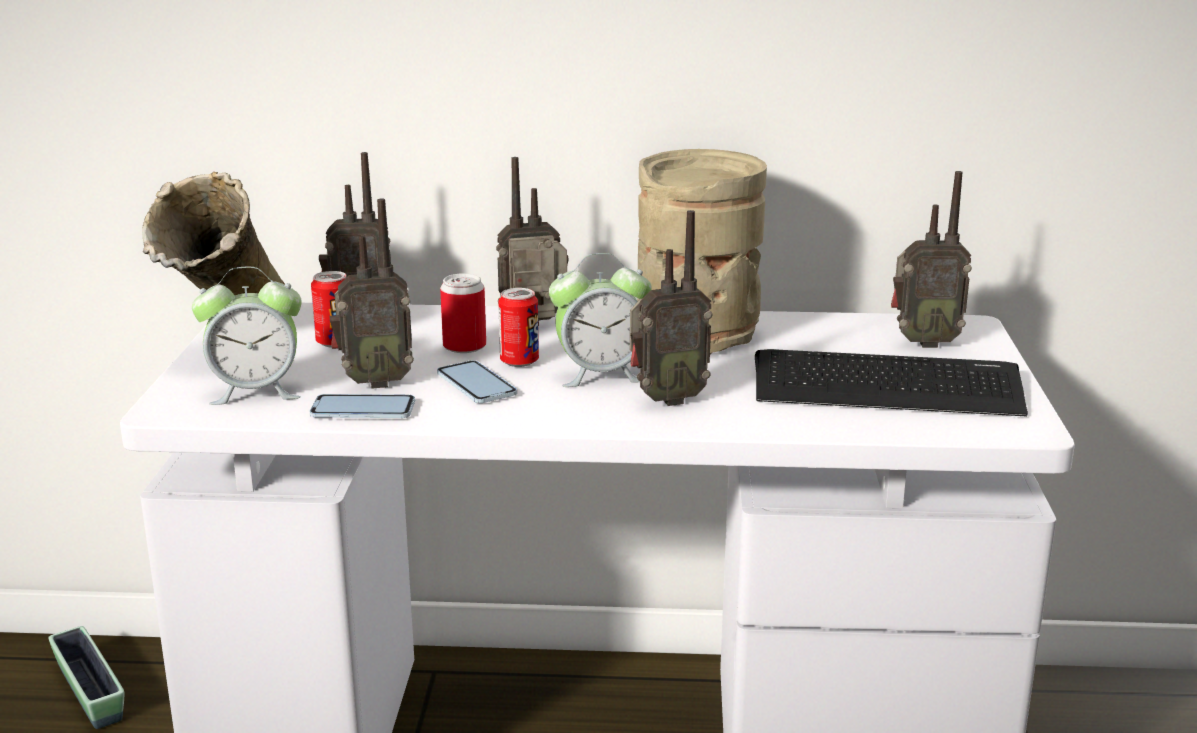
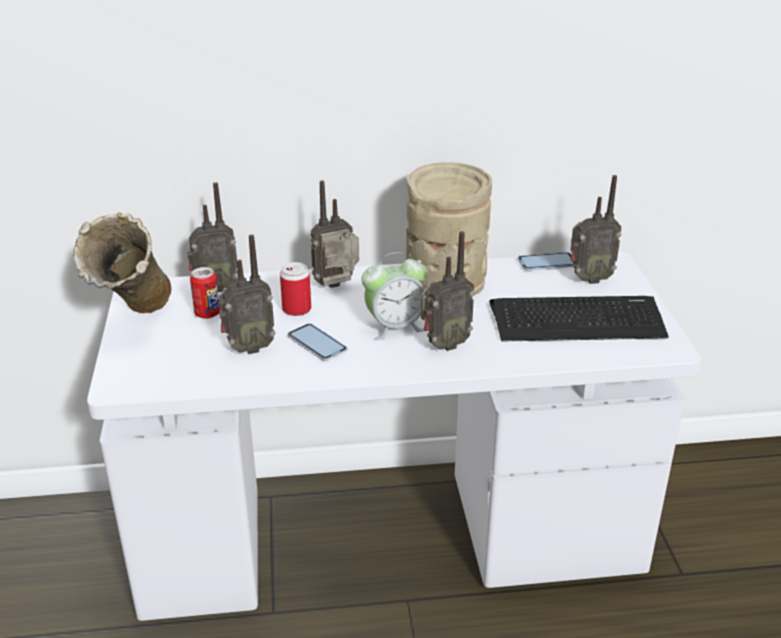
camera: 10 degrees left, 10 degrees up
planter [48,626,124,729] -> none
alarm clock [192,267,302,405] -> none
phone [310,394,415,418] -> phone moved to [518,252,576,271]
can [498,288,539,367] -> none

